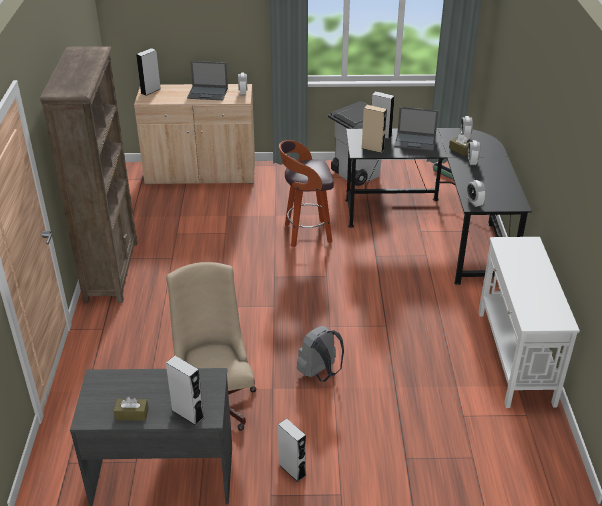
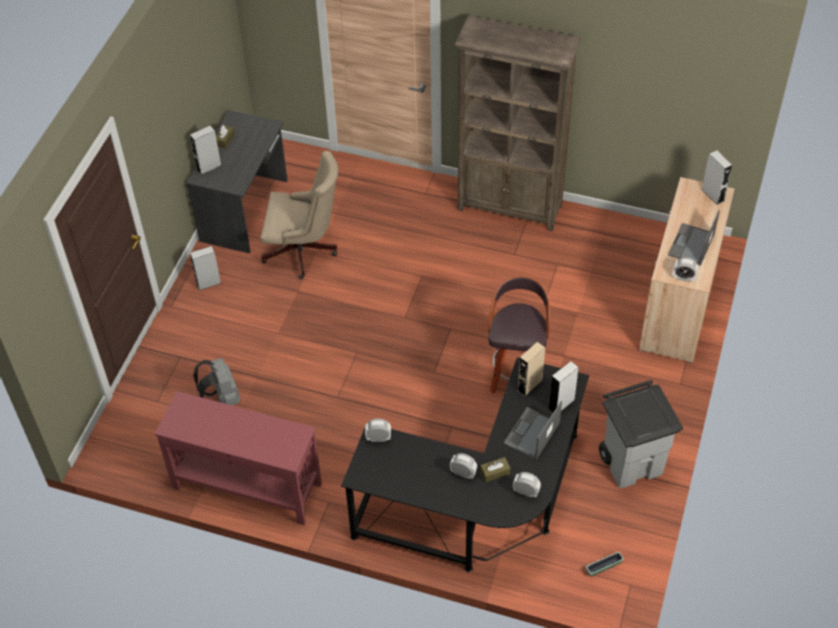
camera: 110 degrees right, 15 degrees up
grey backpack [297,326,344,382] -> grey backpack moved to [193,358,241,405]
white console table [479,237,580,408] -> red console table [155,391,322,525]

